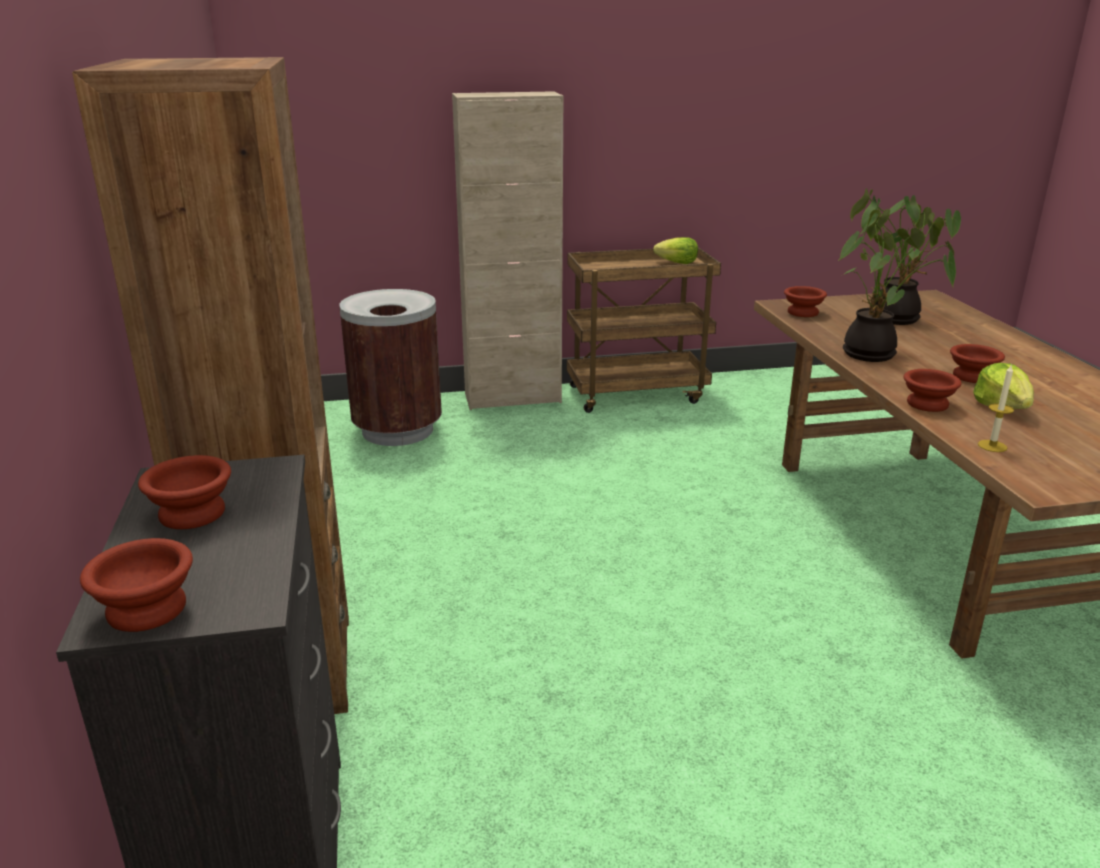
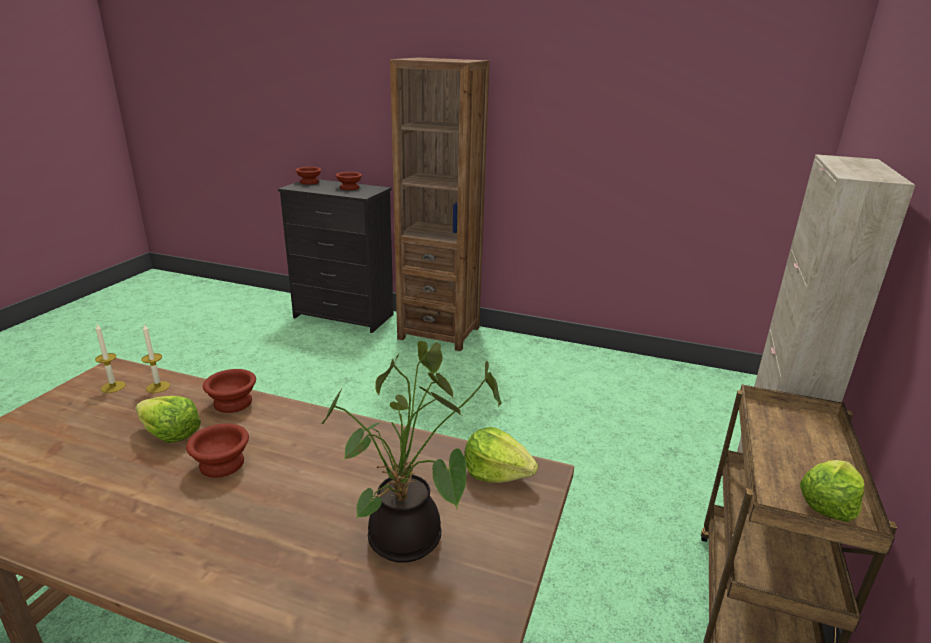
camera: 120 degrees right, 0 degrees up
brown trash can [339,289,442,446] -> none
brown bowl [784,286,827,317] -> lettuce [464,427,538,483]
potted plant [838,209,956,362] -> none
none -> candle [95,324,126,393]

